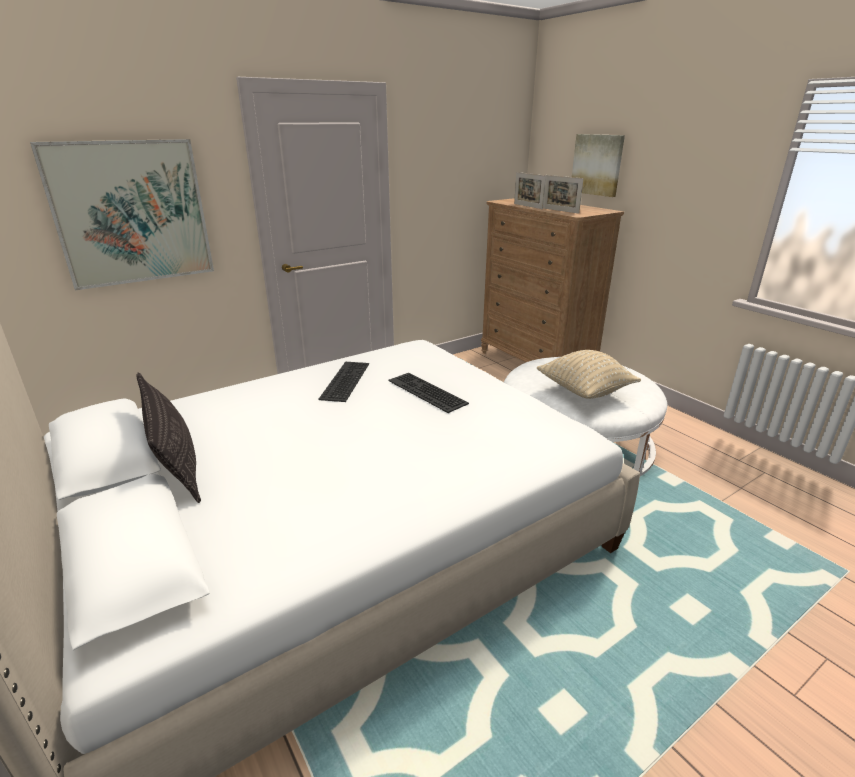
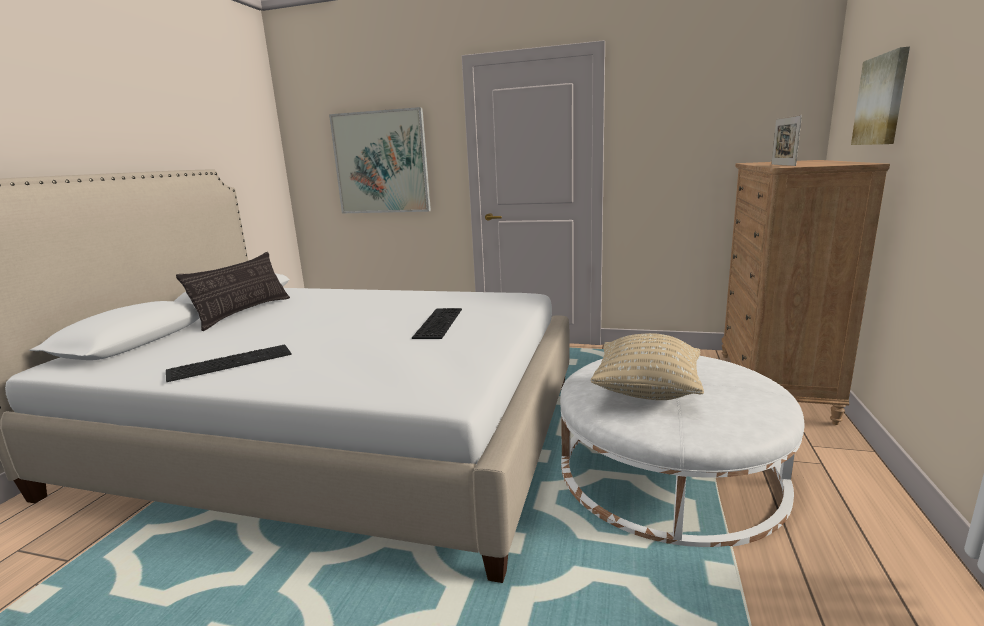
camera: 50 degrees right, 10 degrees down
keyboard [319,362,369,402] -> keyboard moved to [166,344,292,382]
picture frame [514,172,546,209] -> none

